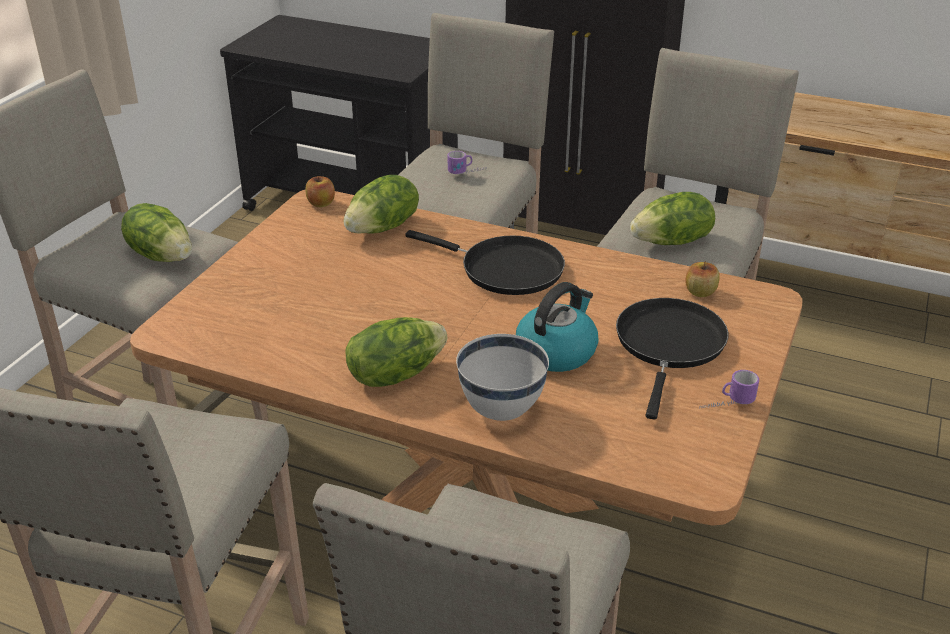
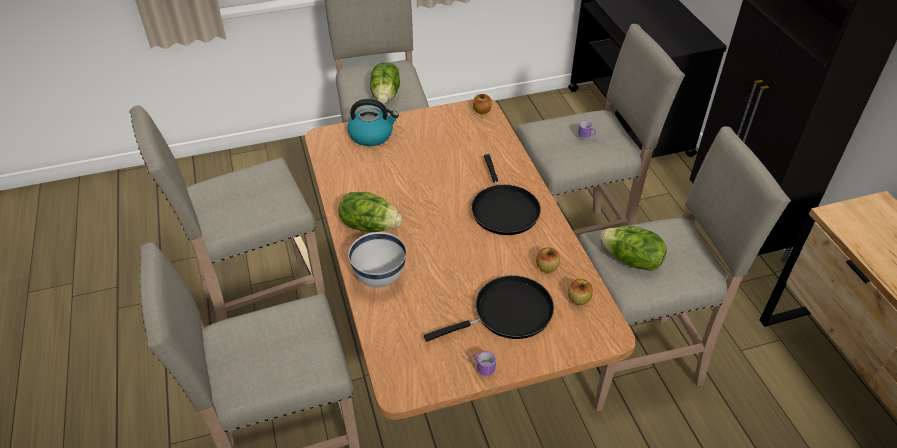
camera: 50 degrees right, 10 degrees up
lettuce [344,175,419,234] -> none
kettle [516,282,598,372] -> kettle moved to [347,99,399,146]
none -> apple [536,247,560,273]

